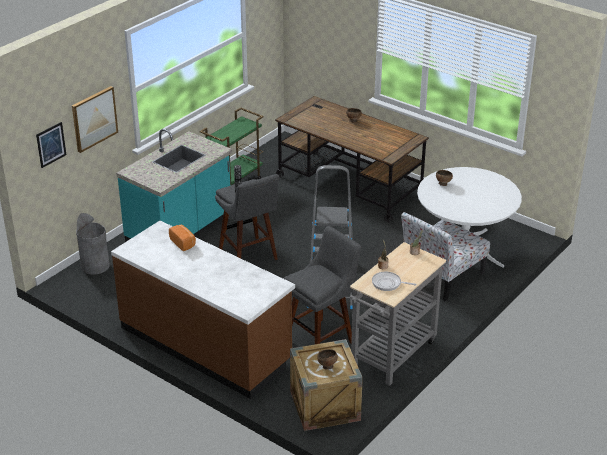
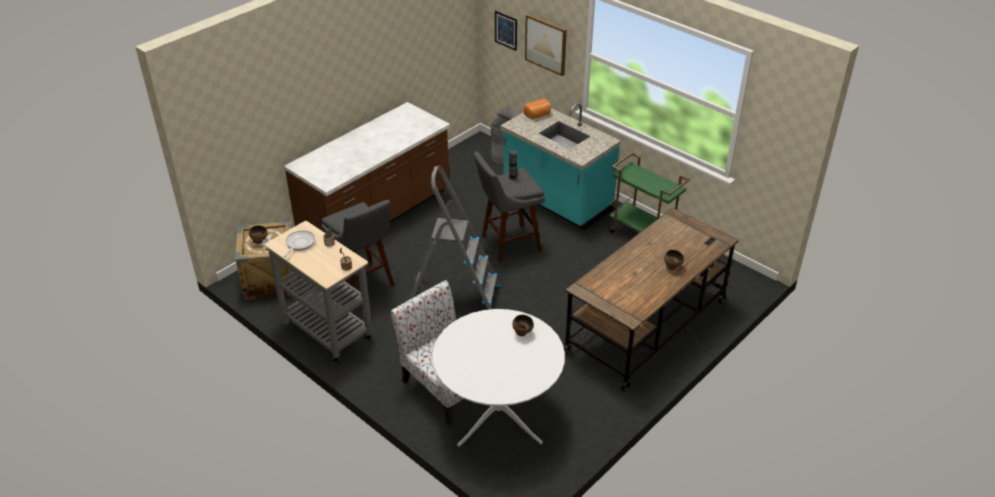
camera: 95 degrees right, 5 degrees up
bread [169,225,196,251] -> bread moved to [524,99,551,119]

